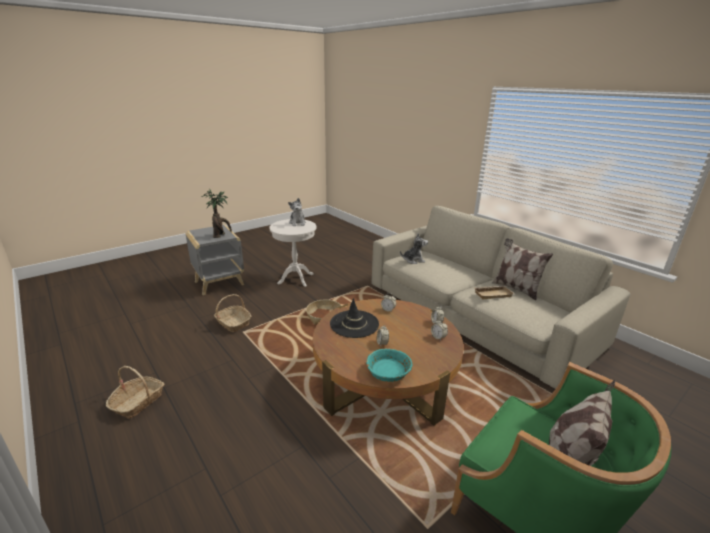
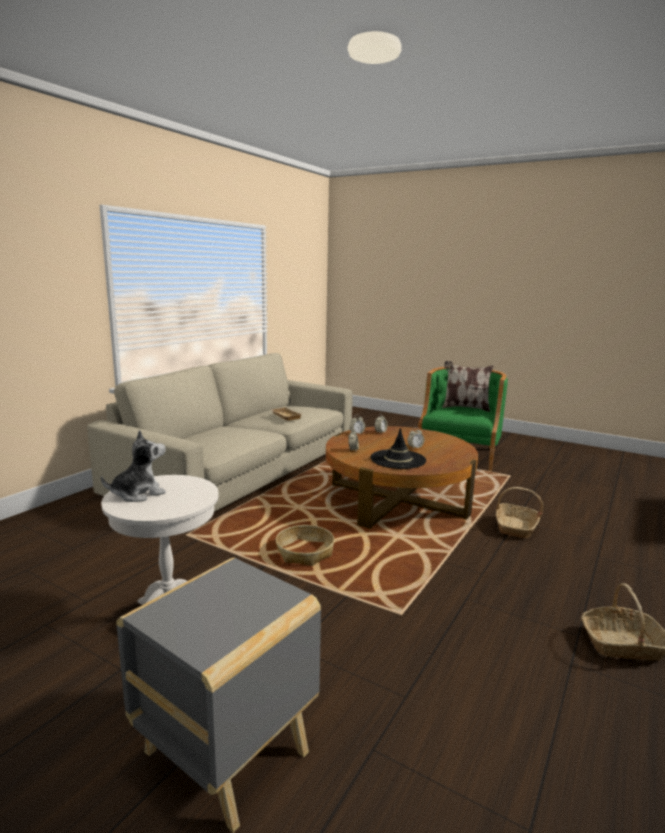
camera: 110 degrees left, 10 degrees down
potted plant [202,188,232,238] -> none
basket [214,294,251,332] -> basket moved to [496,487,543,538]
turquoise bowl [366,348,412,382] -> none
plush toy [400,233,428,264] -> none
pillow [492,238,553,300] -> none

